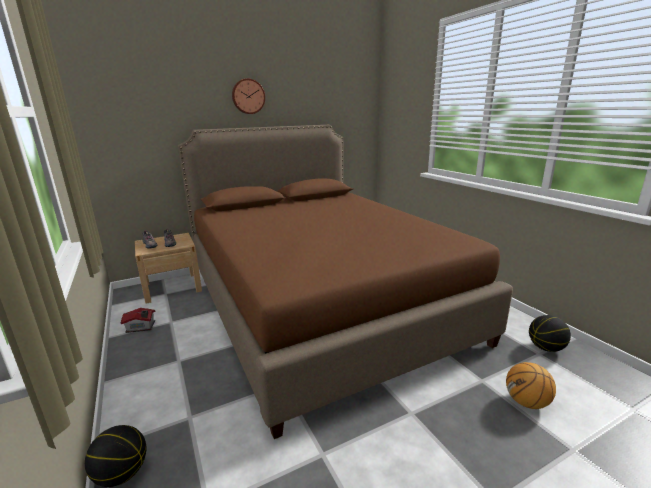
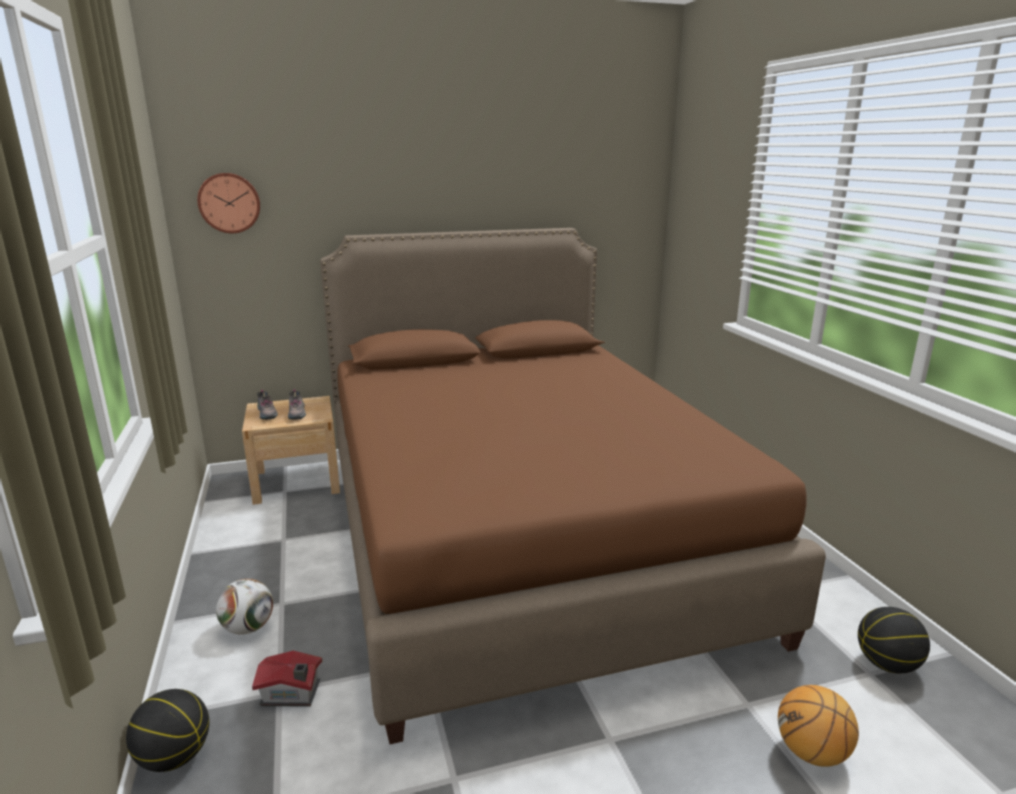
camera: 10 degrees right, 0 degrees up
toy house [121,308,156,333] -> toy house moved to [252,651,322,707]
wall clock [232,78,265,114] -> wall clock moved to [197,173,260,233]
none -> football [216,579,273,634]

